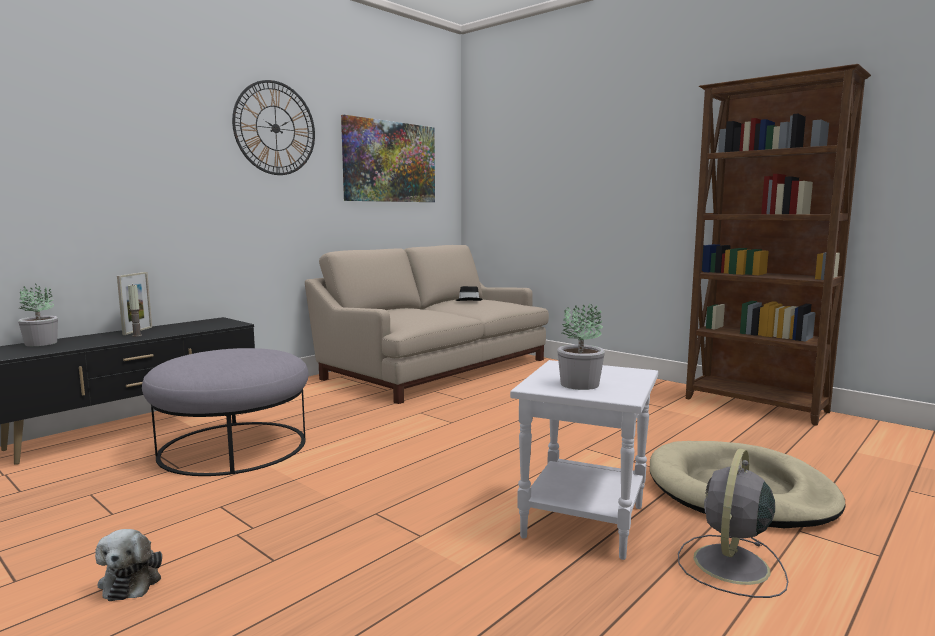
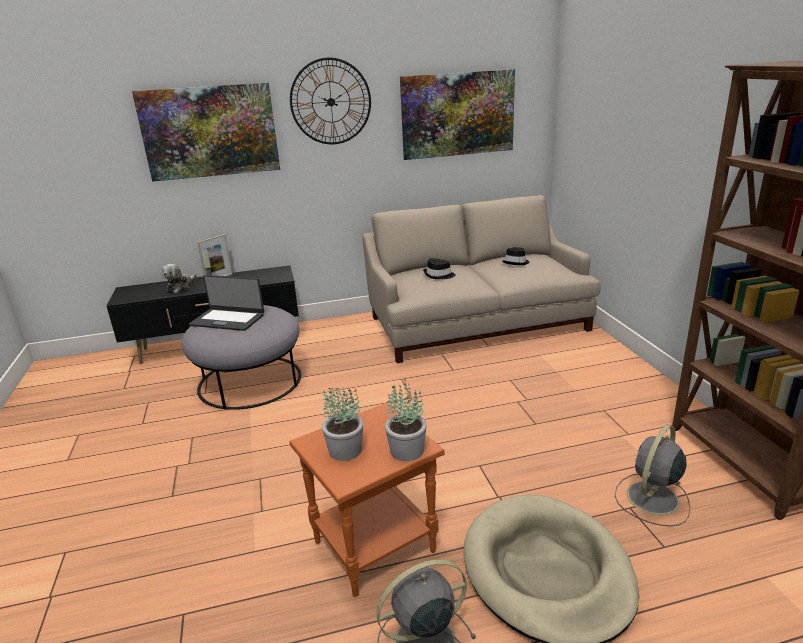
camera: 35 degrees right, 15 degrees up
potted plant [18,283,58,346] -> potted plant moved to [385,379,427,461]
plush toy [95,529,162,601] -> plush toy moved to [162,264,197,293]
white side table [510,360,658,560] -> orange side table [289,403,445,597]
none -> picture [132,82,280,182]
none -> laptop [189,275,264,331]
none -> black hat [423,258,456,279]
none -> grey fan [615,424,690,527]

